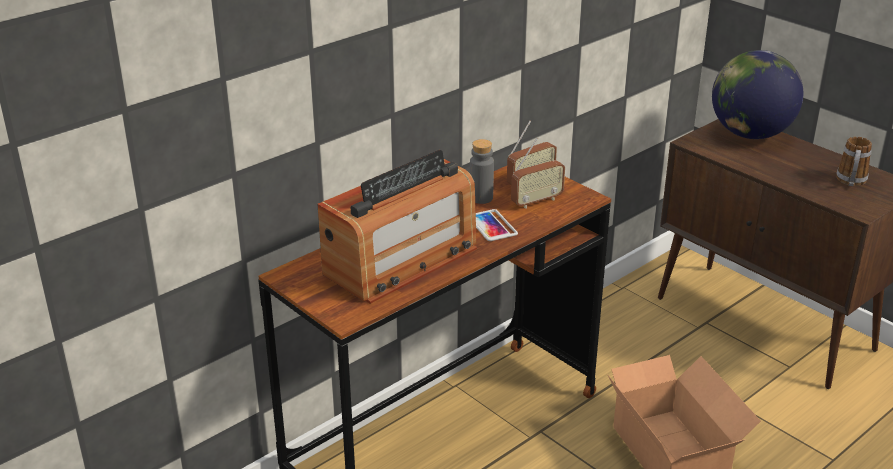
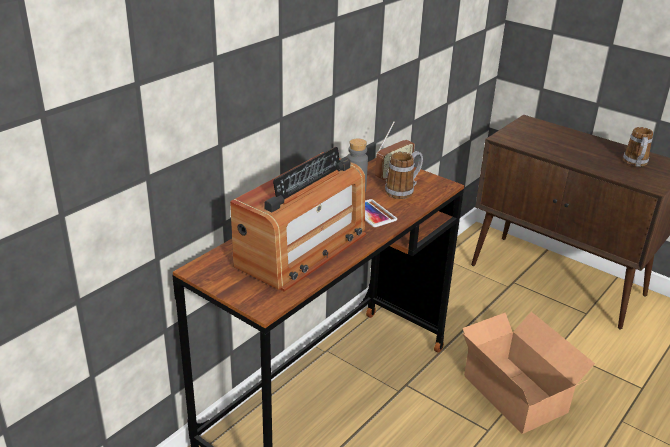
camera: 10 degrees left, 0 degrees up
radio [511,138,565,209] -> mug [385,151,423,199]
globe [712,50,804,139] -> none

